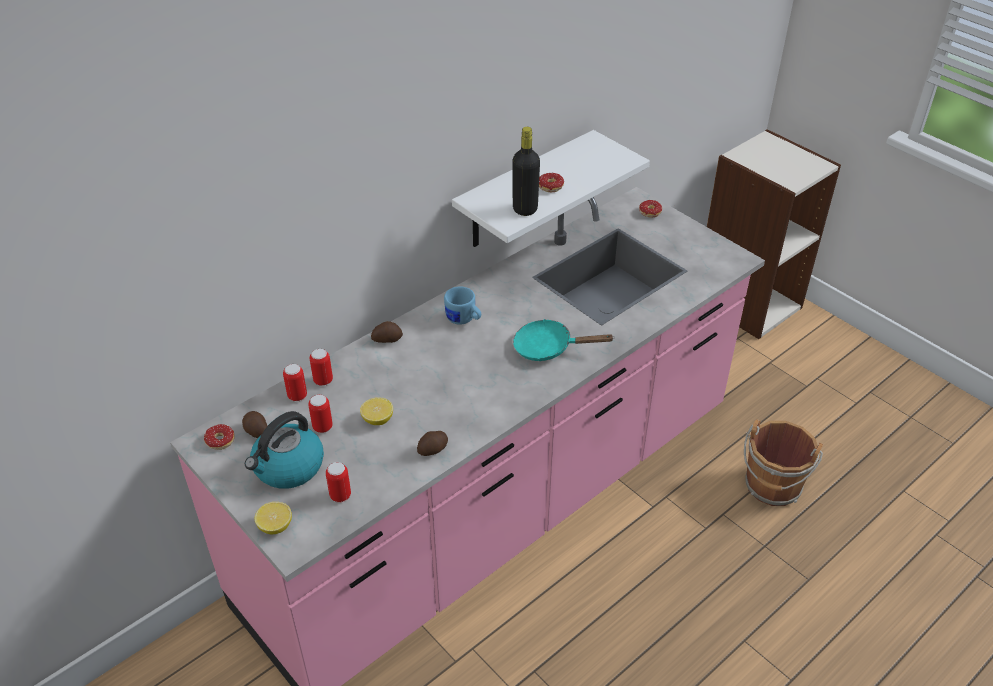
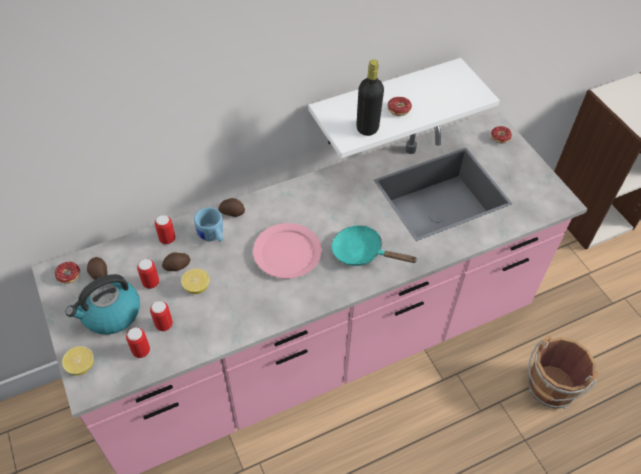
camera: 15 degrees right, 10 degrees up
can [283,364,307,402] -> can moved to [150,301,173,331]
potato [417,431,448,456] -> potato moved to [162,252,191,271]
blue mug [444,286,481,325] -> blue mug moved to [194,207,223,242]
none -> pink plate [253,223,322,279]

